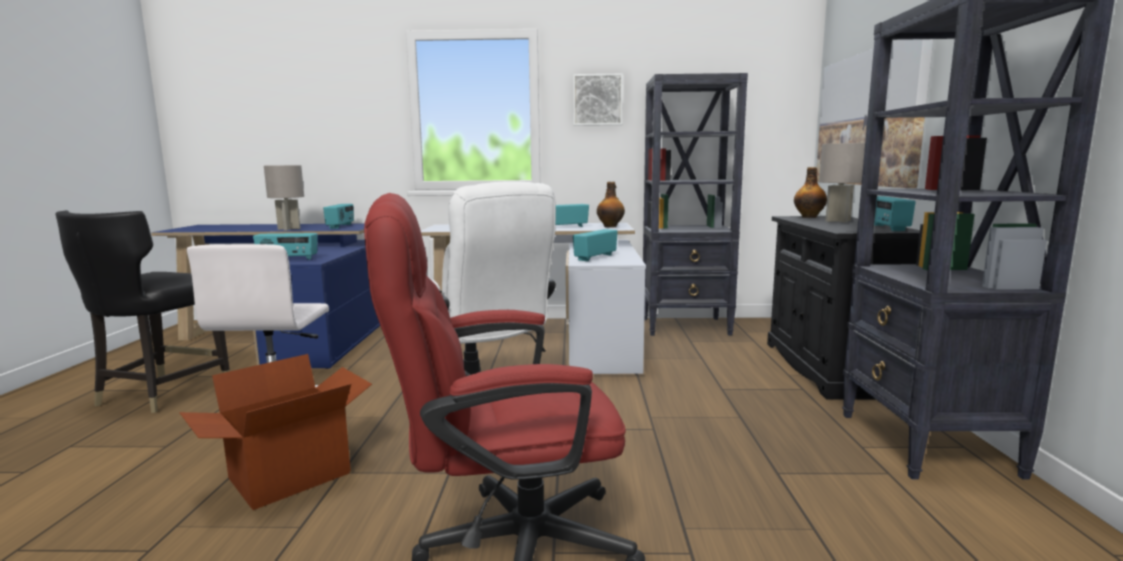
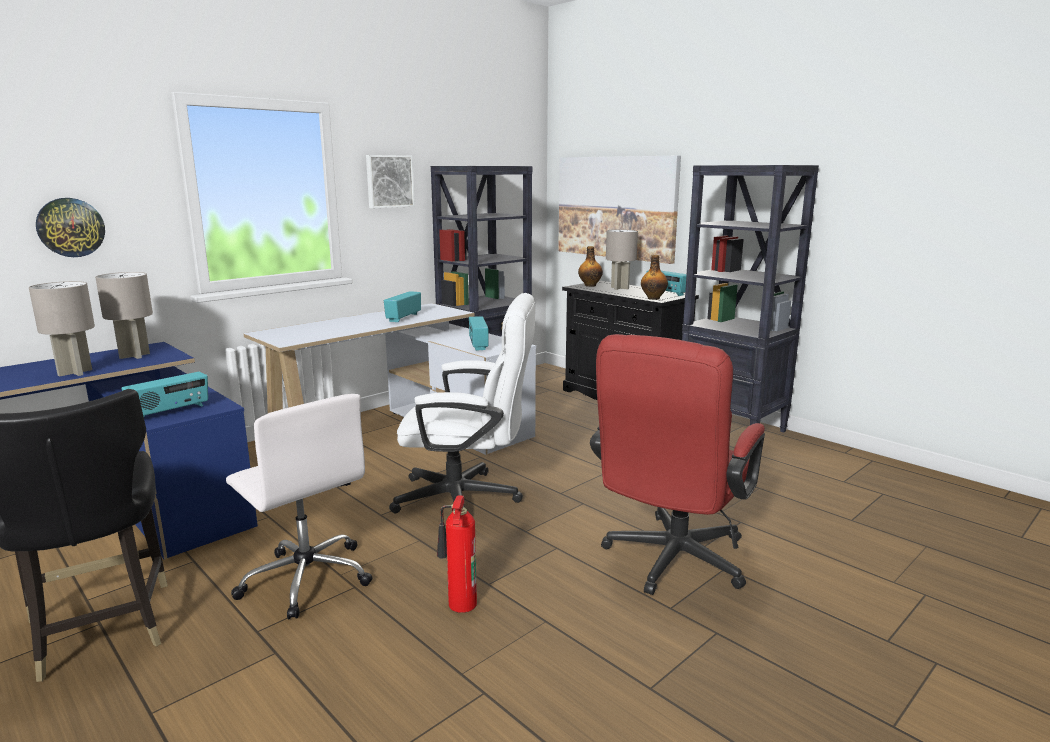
camera: 45 degrees left, 5 degrees up
cardboard box [180,354,372,510] -> fire extinguisher [437,496,477,613]
radio [323,204,354,229] -> grey table lamp [95,272,153,359]
bottle [597,182,625,228] -> bottle moved to [641,255,668,300]
none -> wall clock [36,198,105,257]

